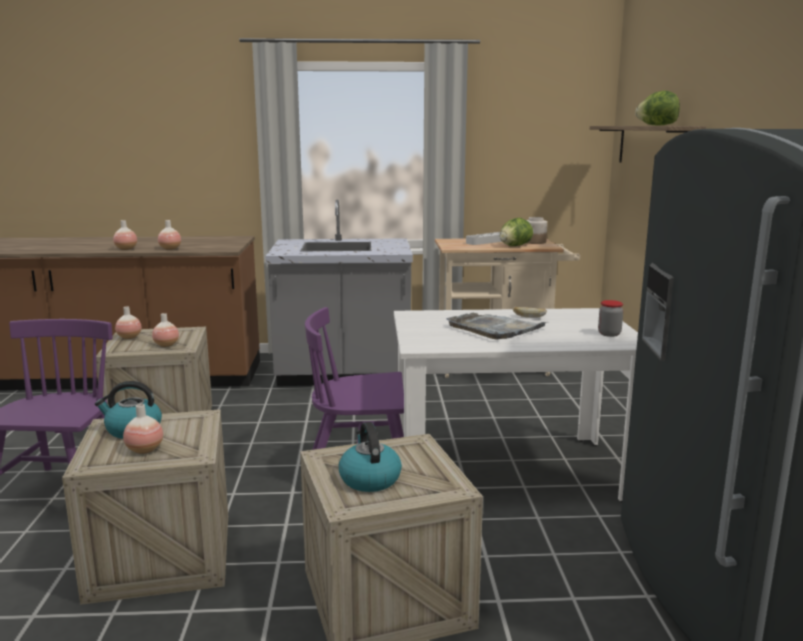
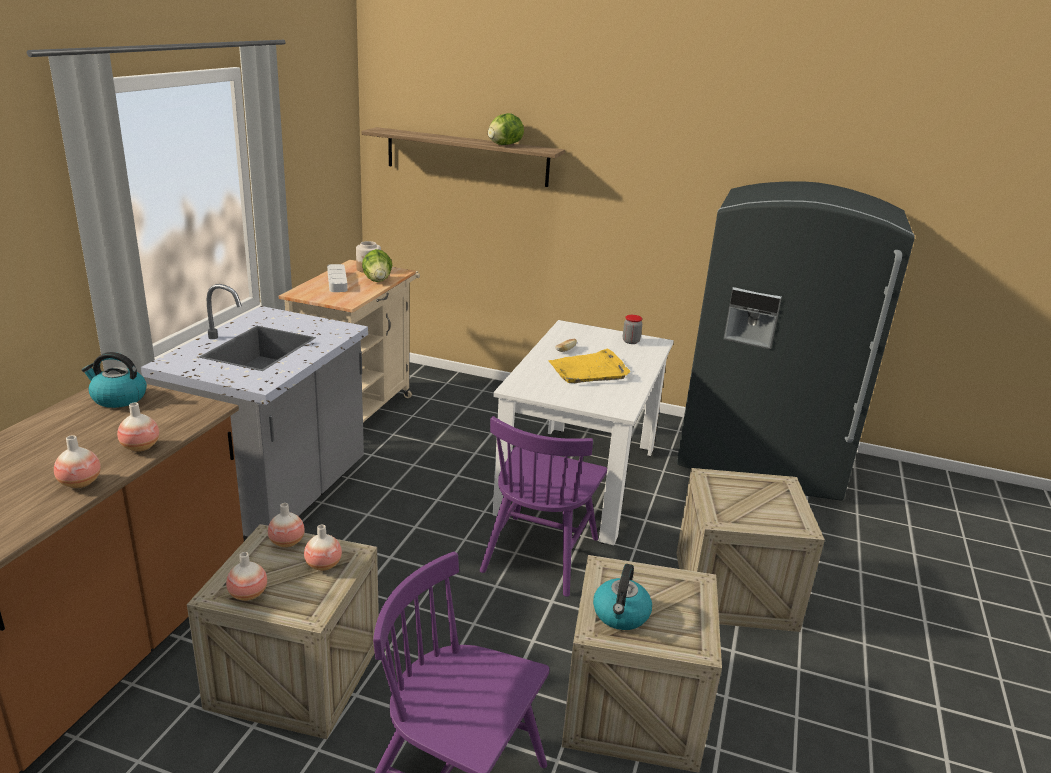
camera: 70 degrees left, 10 degrees up
vase [123,404,163,454] -> vase moved to [268,503,305,548]
kettle [338,422,402,492] -> kettle moved to [82,352,147,408]
grey tray [446,313,547,340] -> yellow tray [548,349,630,383]

